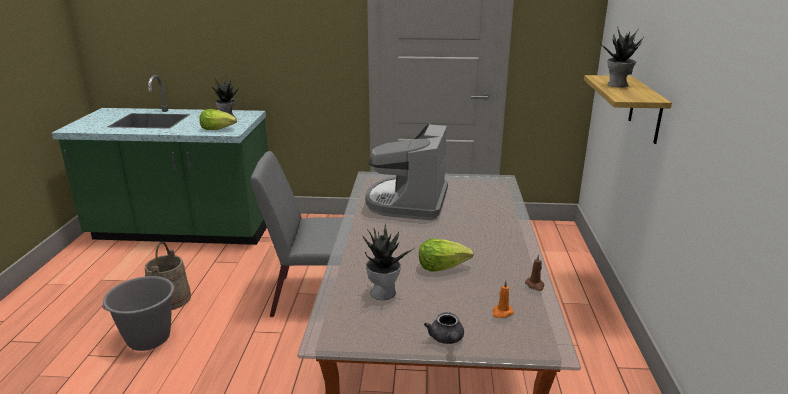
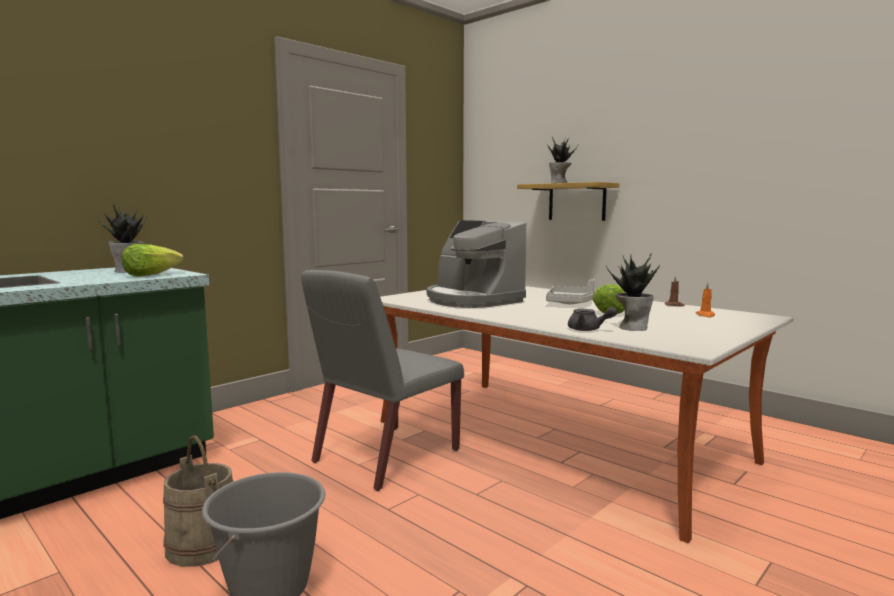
camera: 50 degrees left, 15 degrees down
grey teapot [424,312,464,344] -> grey teapot moved to [568,307,617,331]
none -> grey tray [546,279,594,304]

